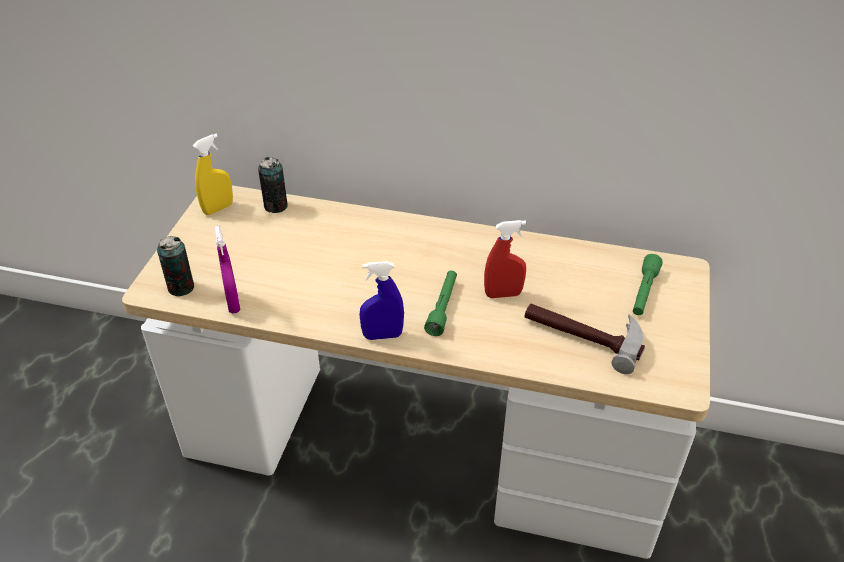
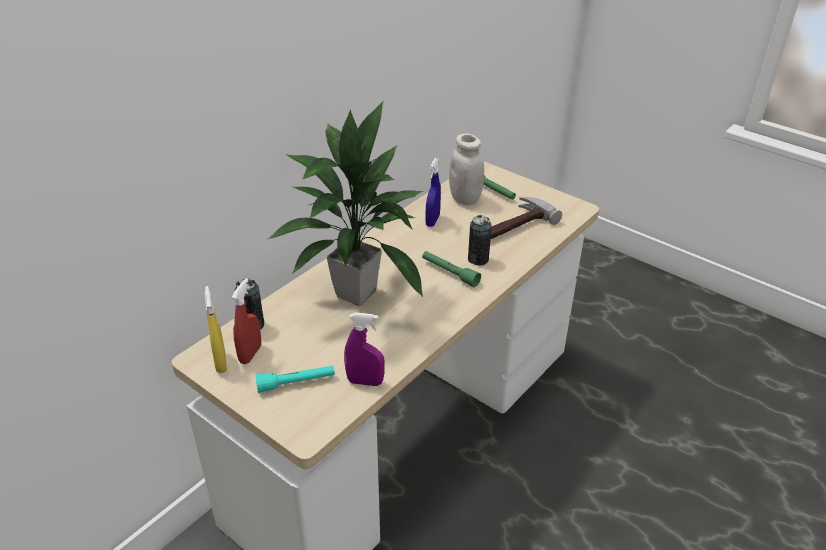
camera: 65 degrees left, 5 degrees down
can [157,236,194,296] -> can moved to [468,215,492,265]
blue spray bottle [359,261,404,340] -> blue spray bottle moved to [426,158,441,227]
red spray bottle [484,220,526,298] -> red spray bottle moved to [232,278,261,364]
none -> turquoise flashlight [255,366,335,393]
none -> potted plant [266,100,423,306]
none -> white jar [449,133,484,205]

